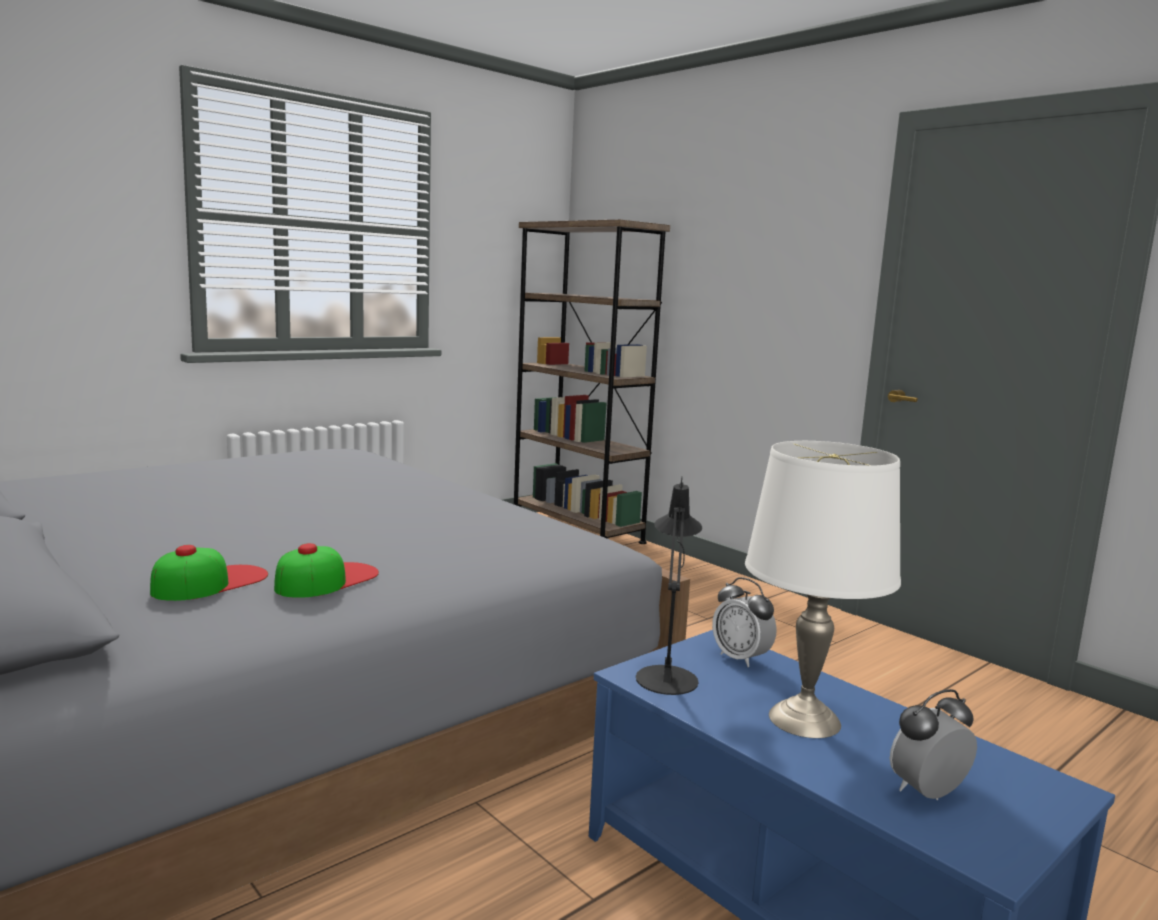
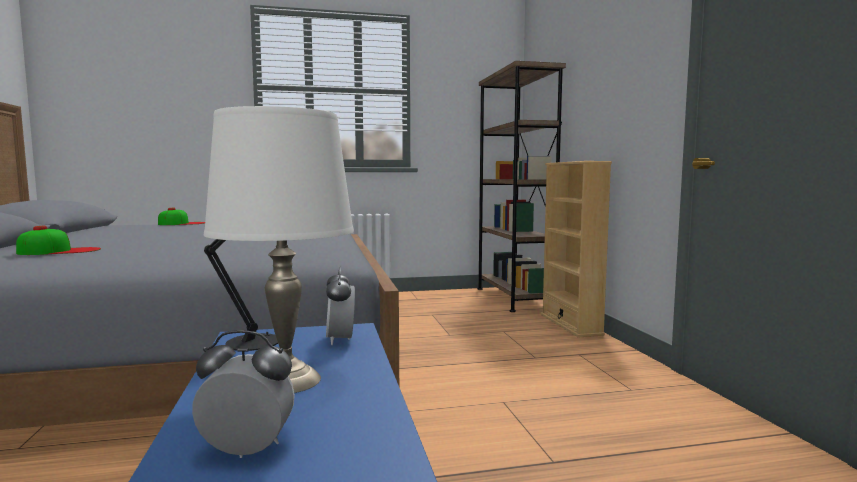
camera: 30 degrees right, 5 degrees down
cap [274,543,379,598] -> cap moved to [158,208,205,225]
none -> beige bookcase [541,161,612,337]

